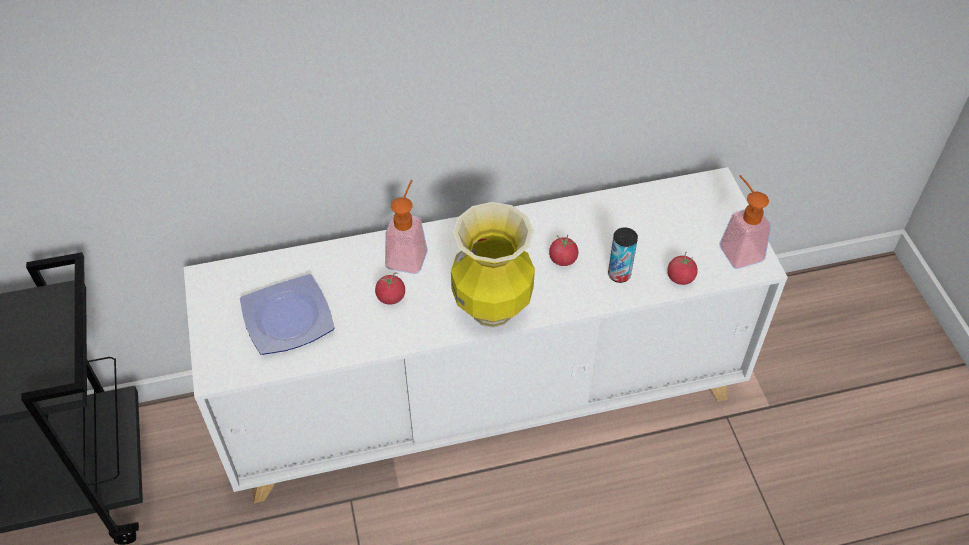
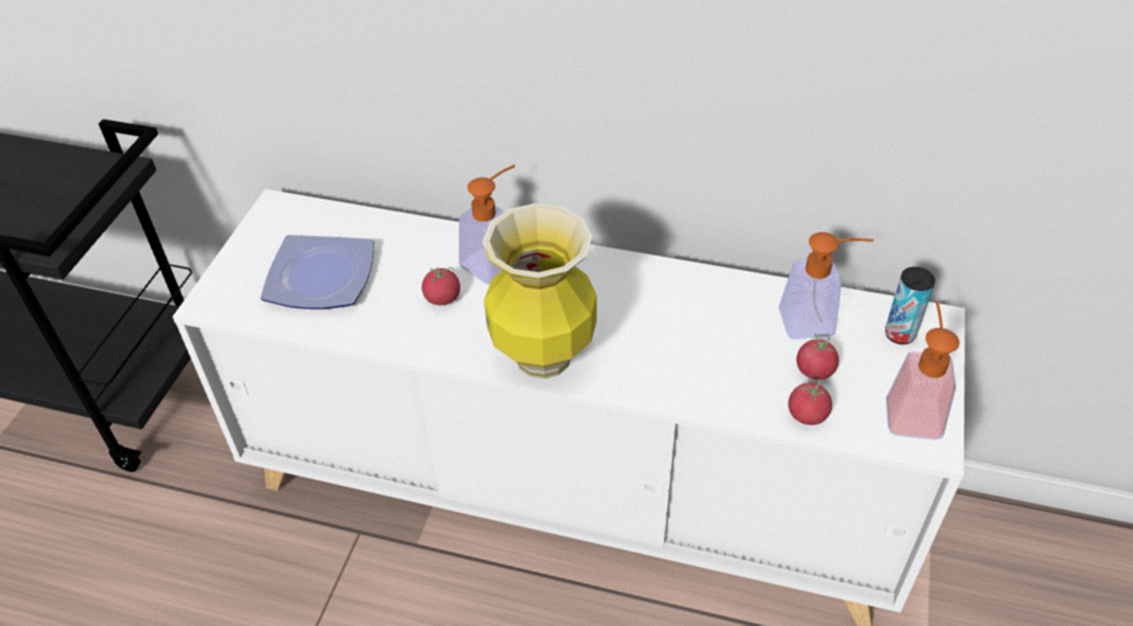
camera: 30 degrees right, 5 degrees down
tomato [549,235,578,266] -> tomato moved to [797,334,839,380]
can [608,227,638,283] -> can moved to [885,267,935,345]
none -> soap dispenser [779,232,874,339]

